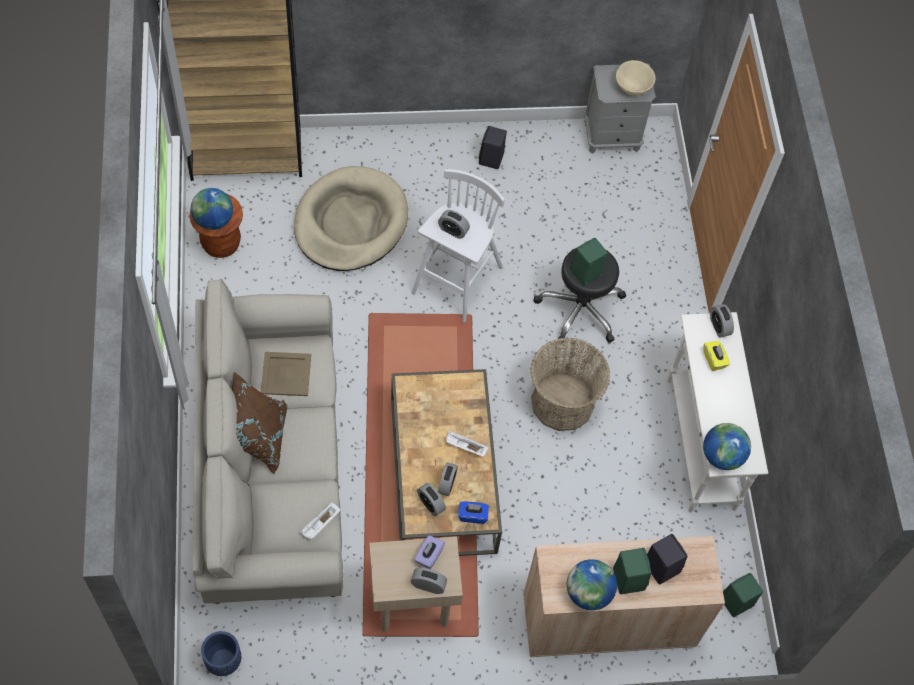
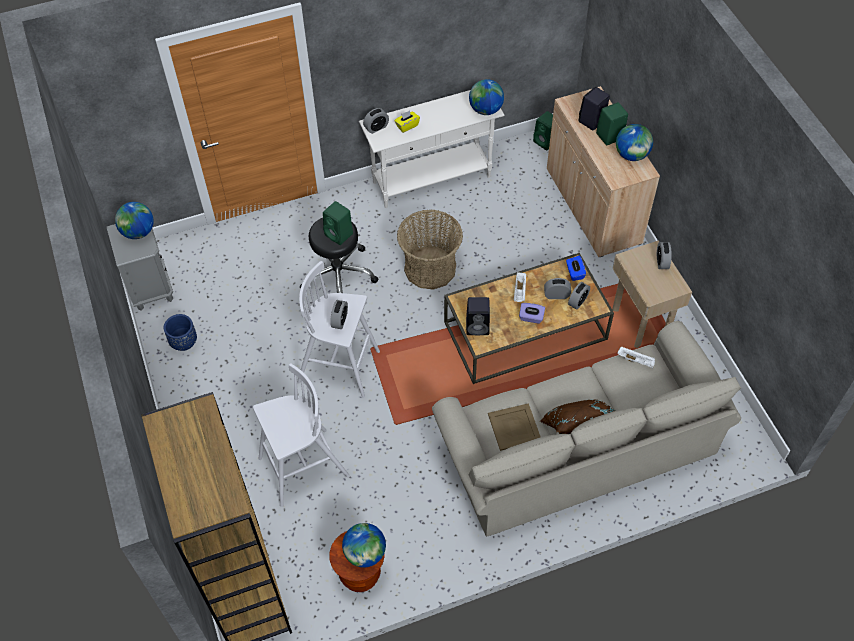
camera: 100 degrees left, 5 degrees down
blue planter [201,631,241,676] -> blue planter moved to [164,314,197,351]
beige dog bed [294,166,408,271] -> white stool [253,363,349,507]
purple tissue box [414,535,445,569] -> purple tissue box moved to [519,303,545,324]
black speaker [479,126,507,169] -> black speaker moved to [466,297,490,336]
beige bowl [616,60,656,96] -> globe [115,202,154,239]

